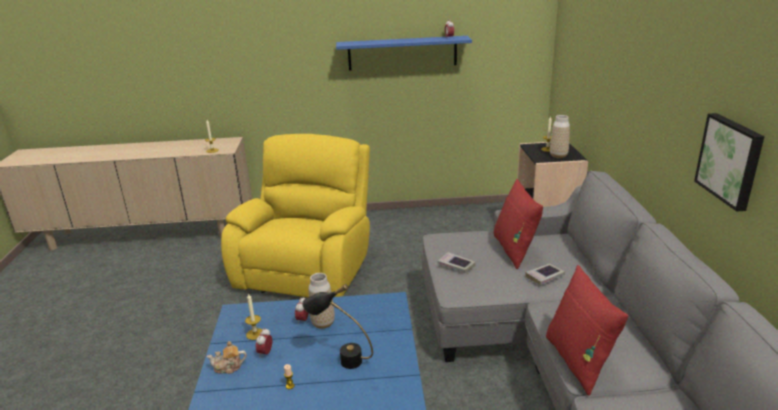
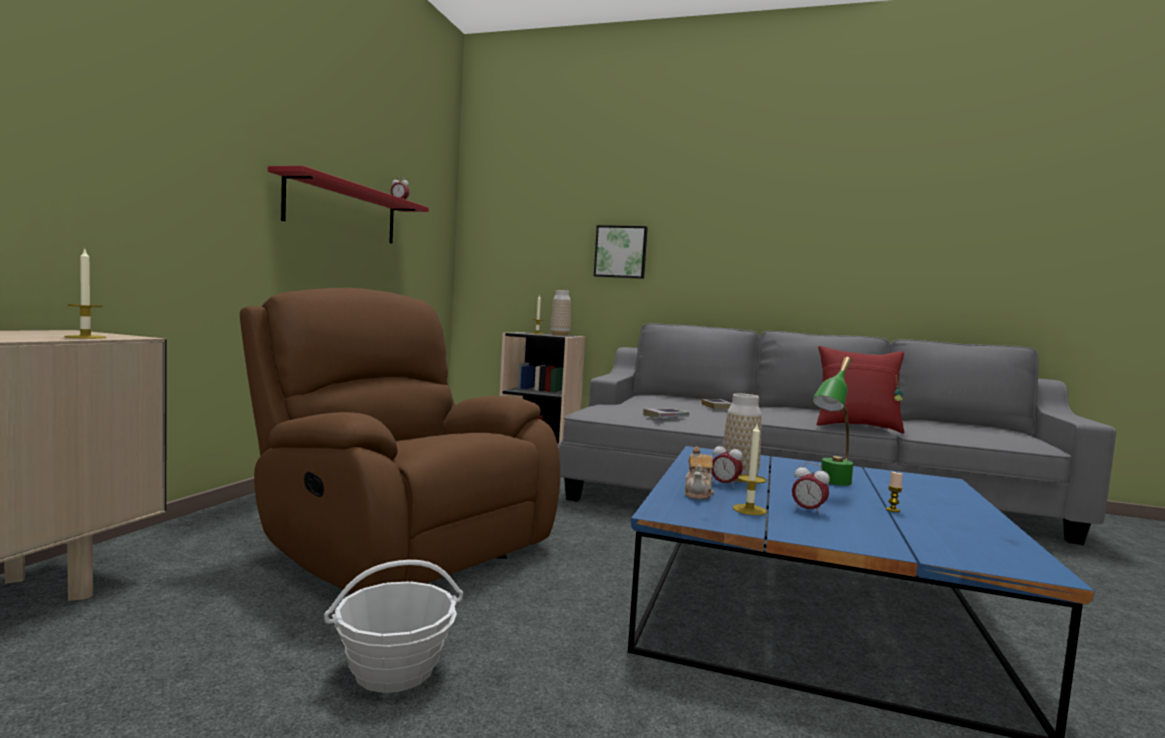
camera: 70 degrees left, 20 degrees down
teapot [207,341,247,374] -> teapot moved to [685,447,714,500]
yellow armchair [221,134,370,297] -> brown armchair [240,288,560,594]
black table lamp [302,284,373,369] -> green table lamp [812,357,853,486]
blue shelf [336,36,472,71] -> red shelf [268,166,429,244]
red pillow [494,179,543,269] -> none
picture [694,113,765,212] -> picture moved to [594,225,648,279]
none -> basket [324,560,463,693]

